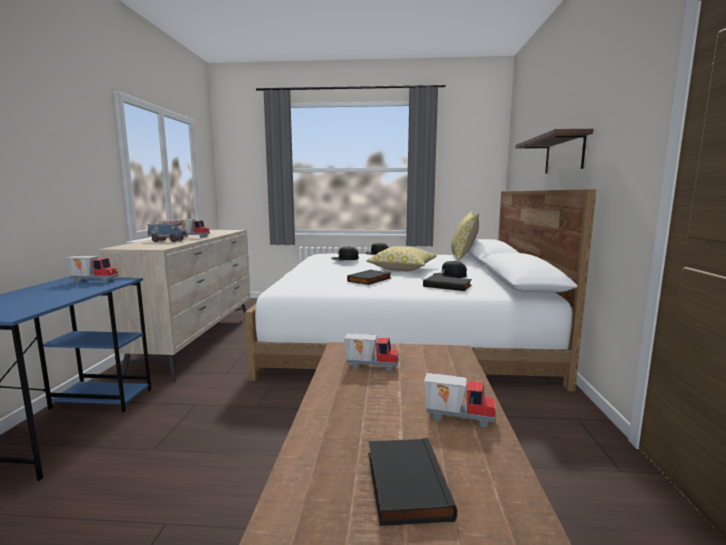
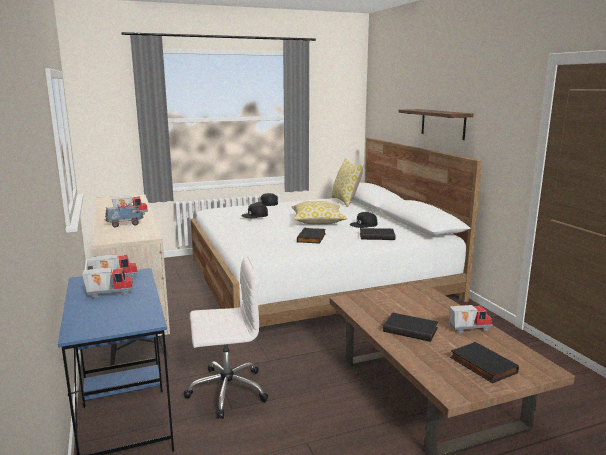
camera: 25 degrees left, 5 degrees up
toy truck [344,333,399,371] -> toy truck moved to [82,268,133,298]
none -> white office chair [184,256,268,419]
none -> black book [383,312,438,342]

